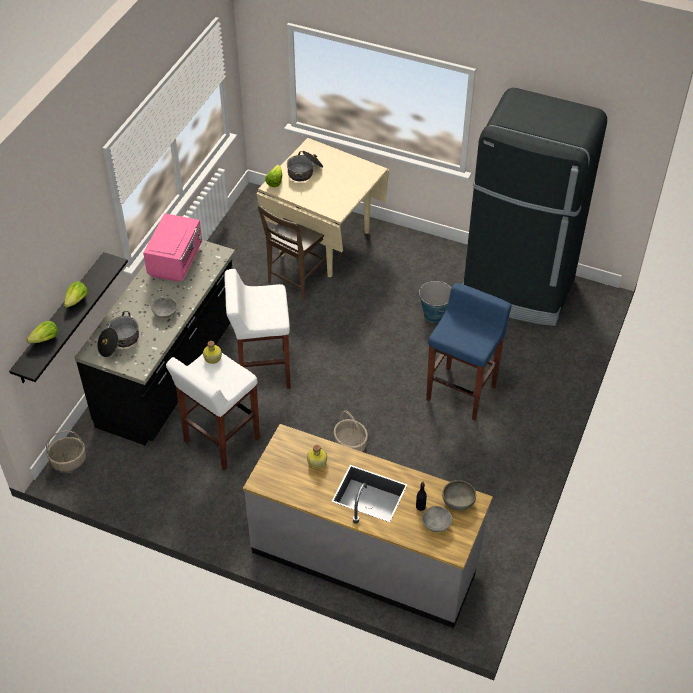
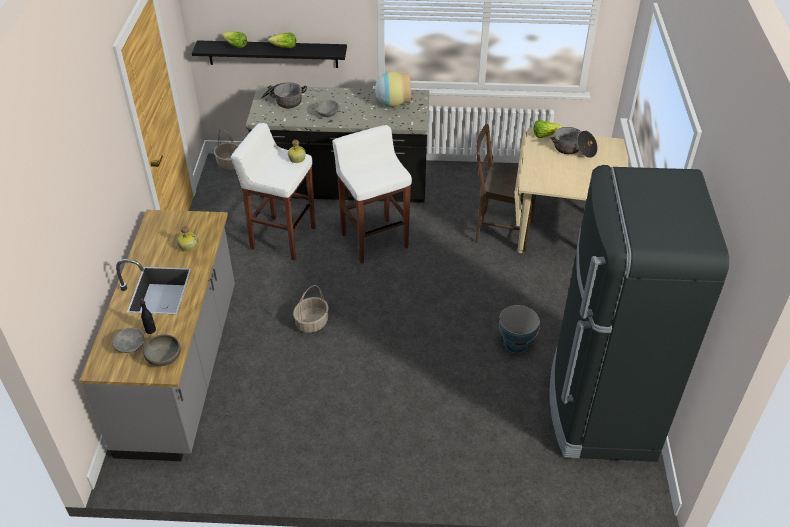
camera: 70 degrees right, 5 degrees down
pink microwave [143,213,202,282] -> vase [375,71,411,107]
blue stool [426,283,512,420] -> none

